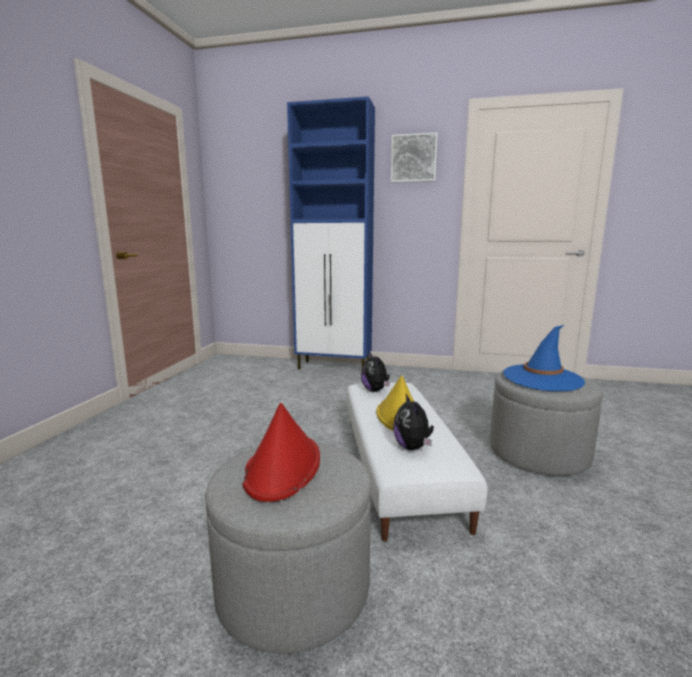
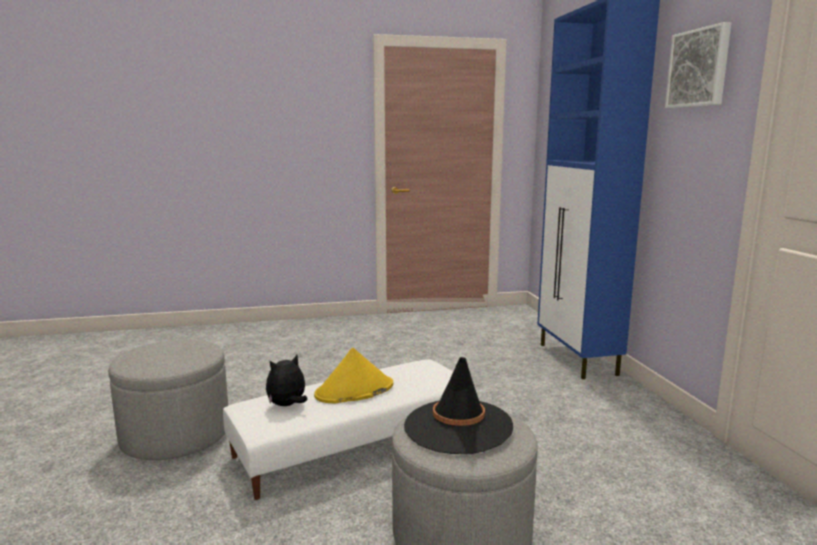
camera: 65 degrees right, 0 degrees up
red hat [243,403,320,502] -> none
plush toy [361,352,390,392] -> none
blue hat [503,325,585,391] -> black hat [404,357,513,454]

